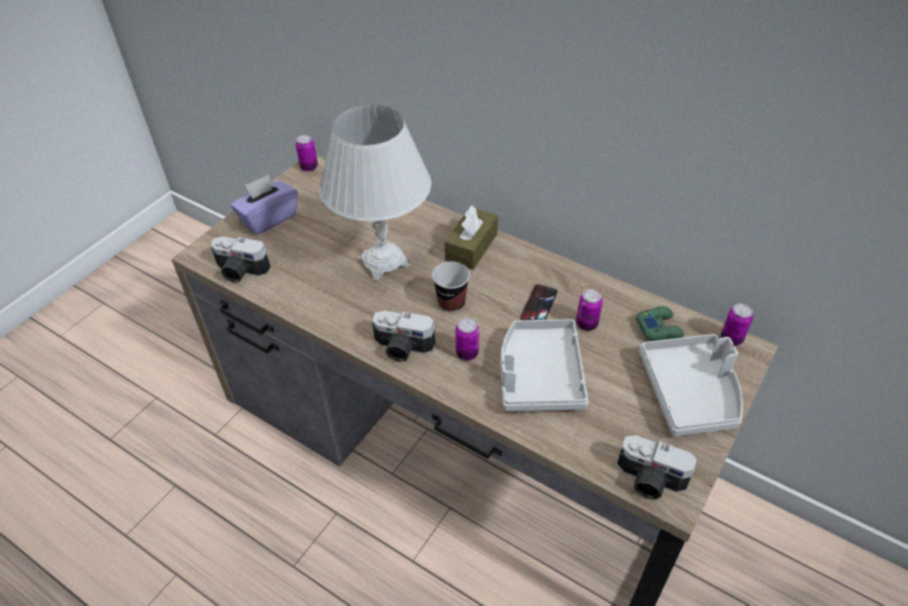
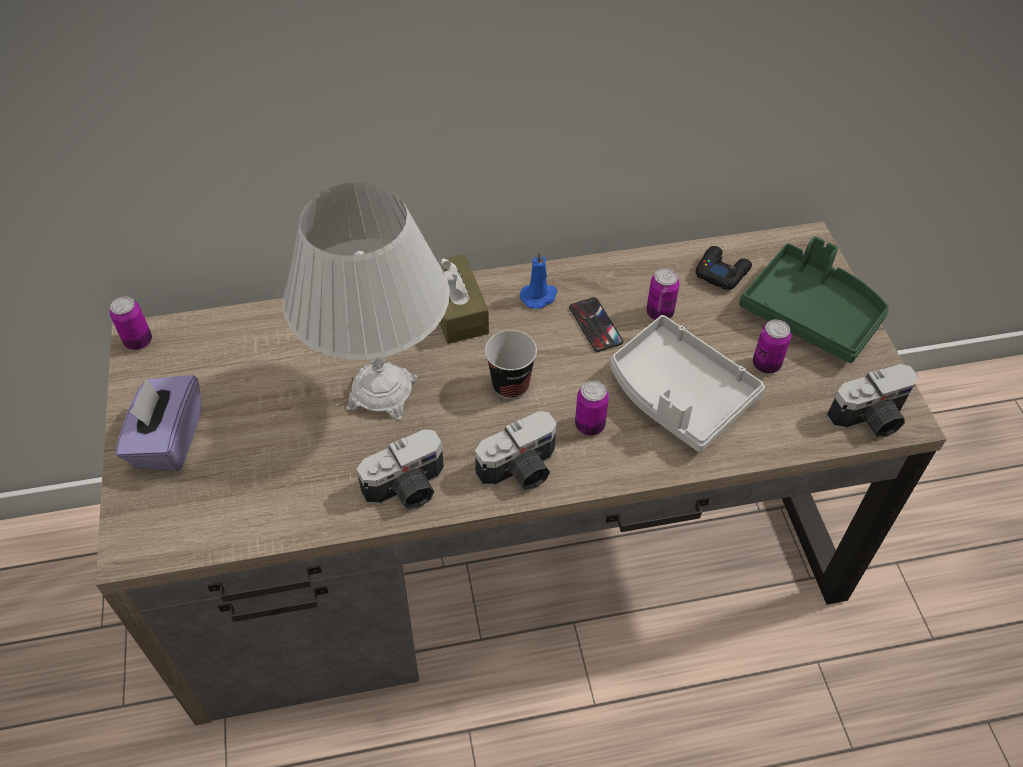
camera: 45 degrees left, 5 degrees up
camera [210,237,271,283] -> camera moved to [357,429,444,510]
green game controller [635,306,684,341] -> black game controller [696,246,752,290]
grey tray [639,334,743,436] -> green tray [739,236,889,363]
can [721,303,753,346] -> can moved to [753,320,791,374]
none -> blue candle [520,251,557,309]

